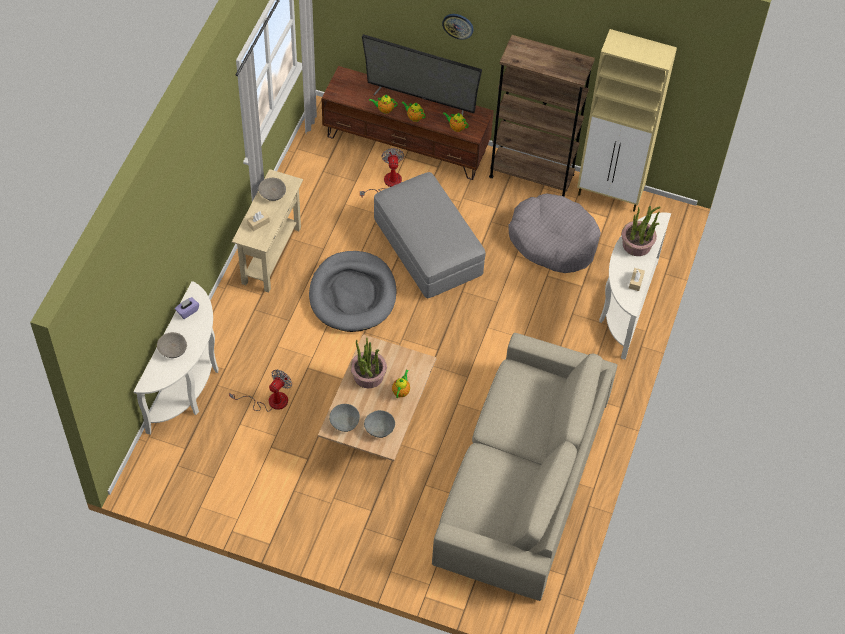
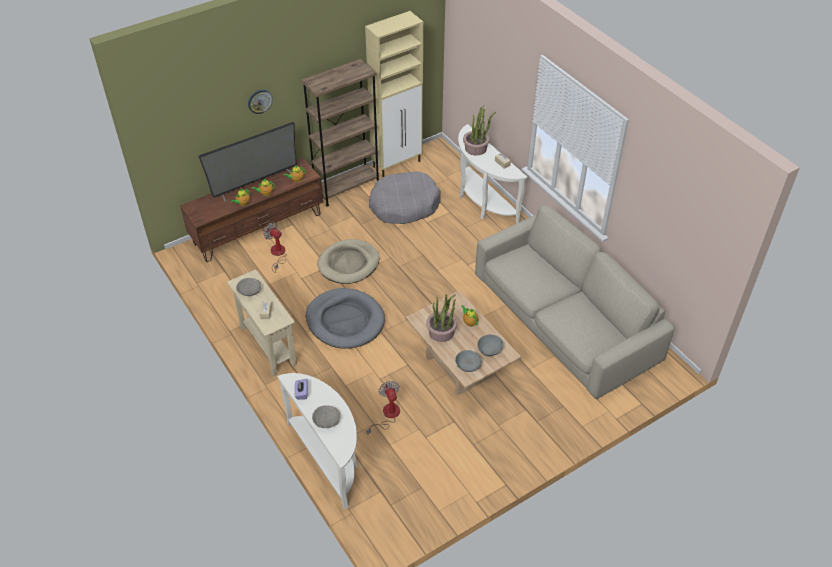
camera: 50 degrees left, 10 degrees down
grey ottoman [374,172,485,298] -> beige dog bed [317,239,380,284]

